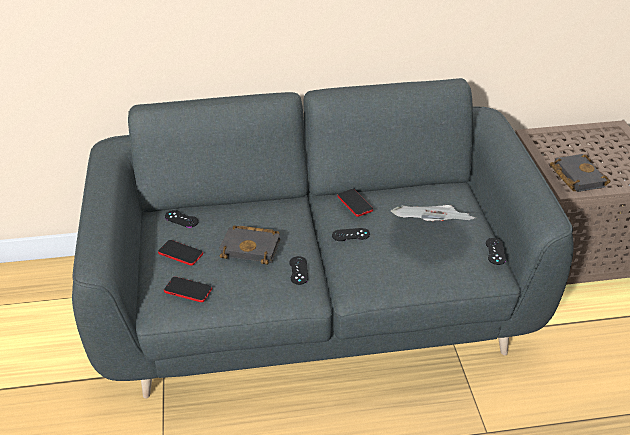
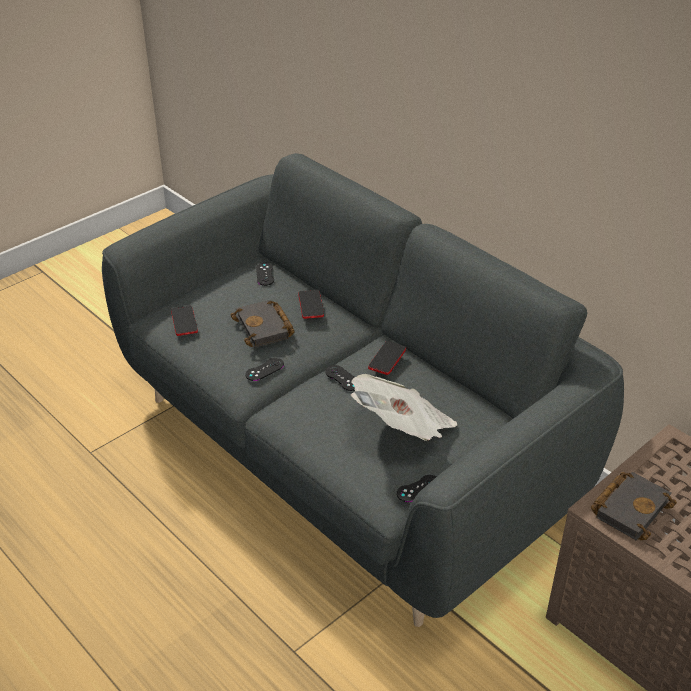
camera: 55 degrees right, 0 degrees up
phone [158,240,203,266] -> phone moved to [298,290,324,319]

